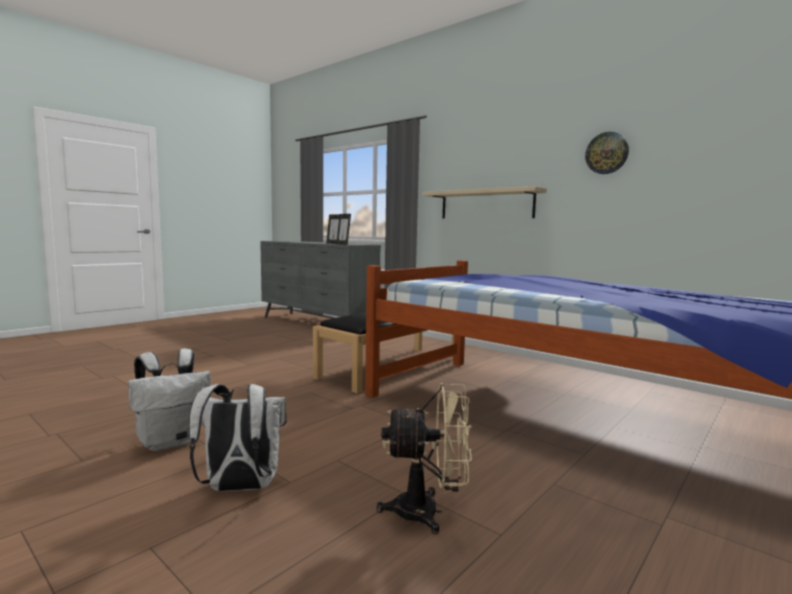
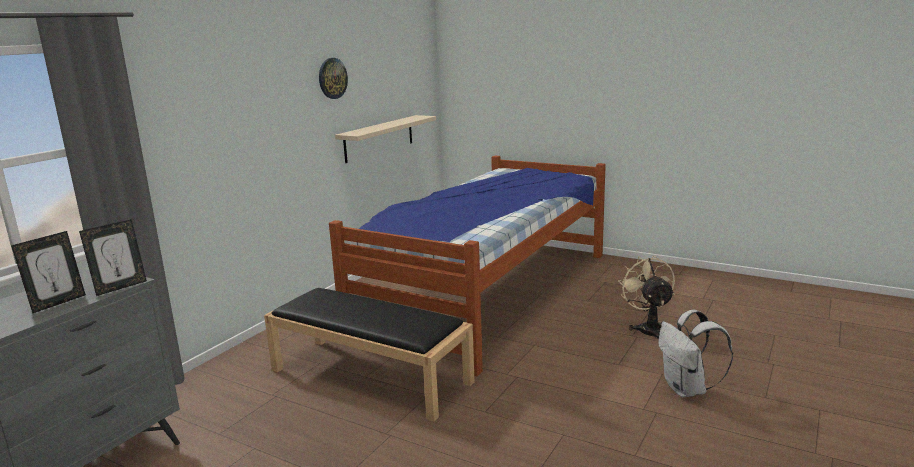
camera: 100 degrees left, 10 degrees up
white backpack [128,348,211,451] -> none
beige shelf [422,186,547,219] -> beige shelf moved to [335,115,436,163]

